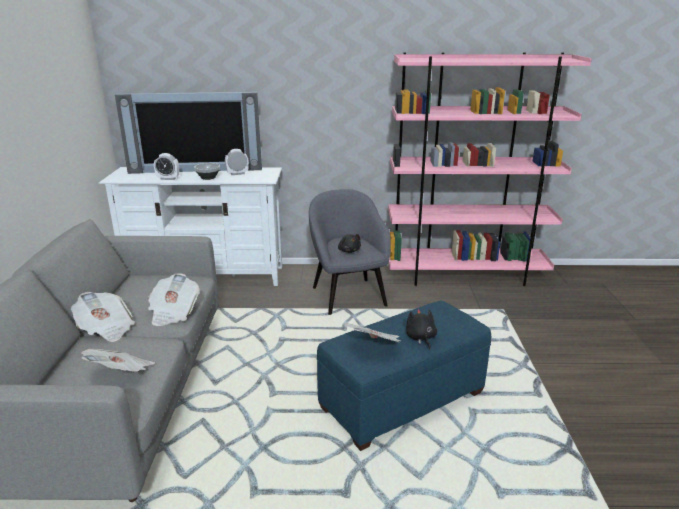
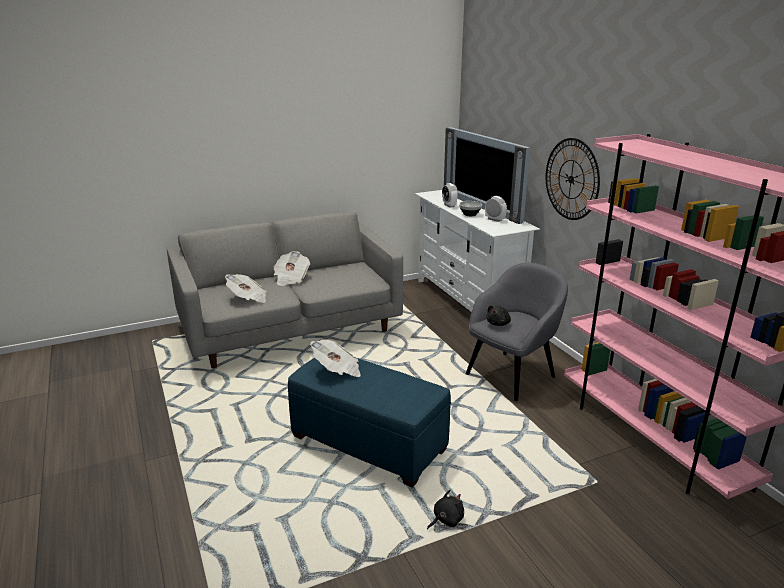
camera: 65 degrees right, 0 degrees up
newspaper [148,273,200,326] -> none
black plush toy [406,308,437,350] -> black plush toy moved to [427,490,464,529]
none -> wall clock [546,138,600,220]

